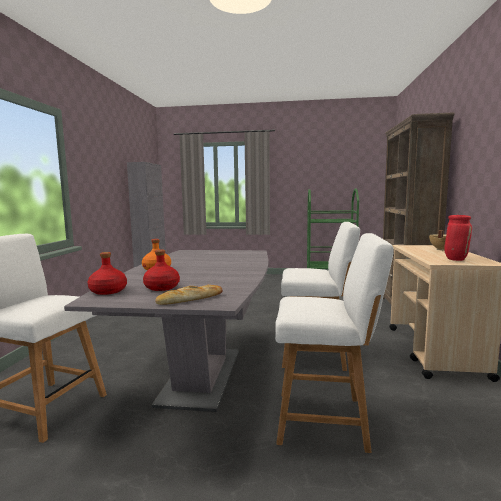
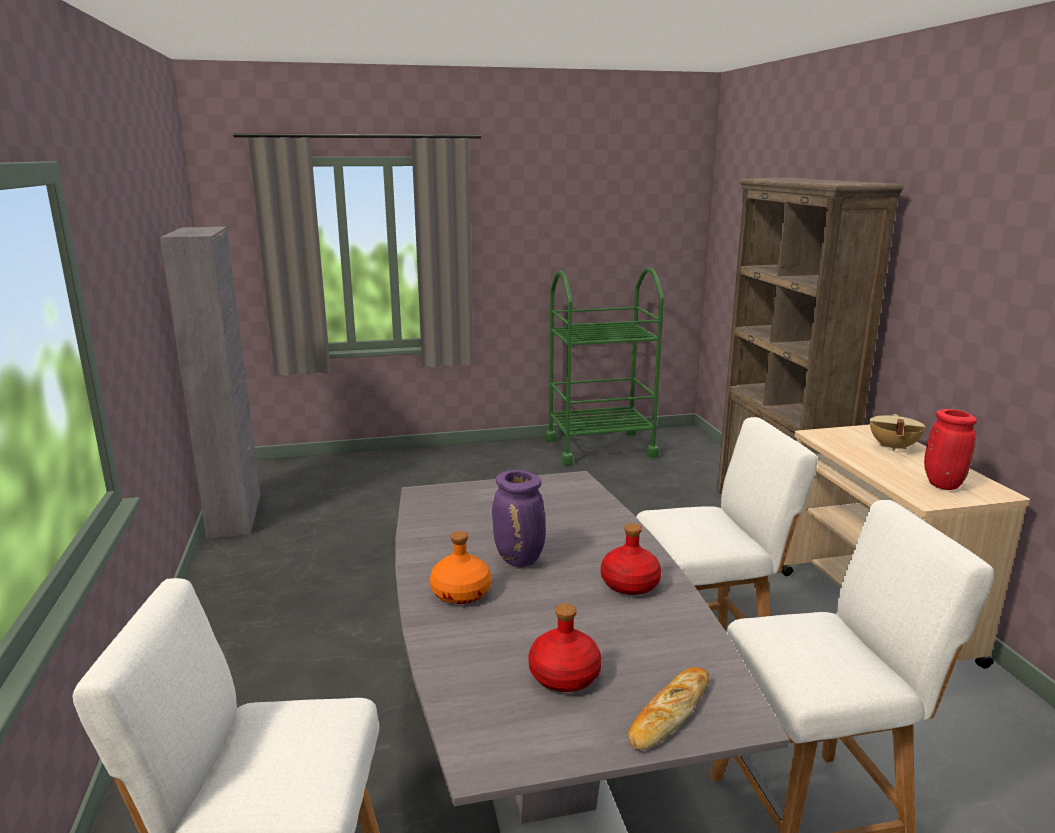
camera: 20 degrees left, 10 degrees up
red bottle [88,252,127,295] -> red bottle moved to [601,523,662,595]
none -> purple vase [492,470,546,567]

